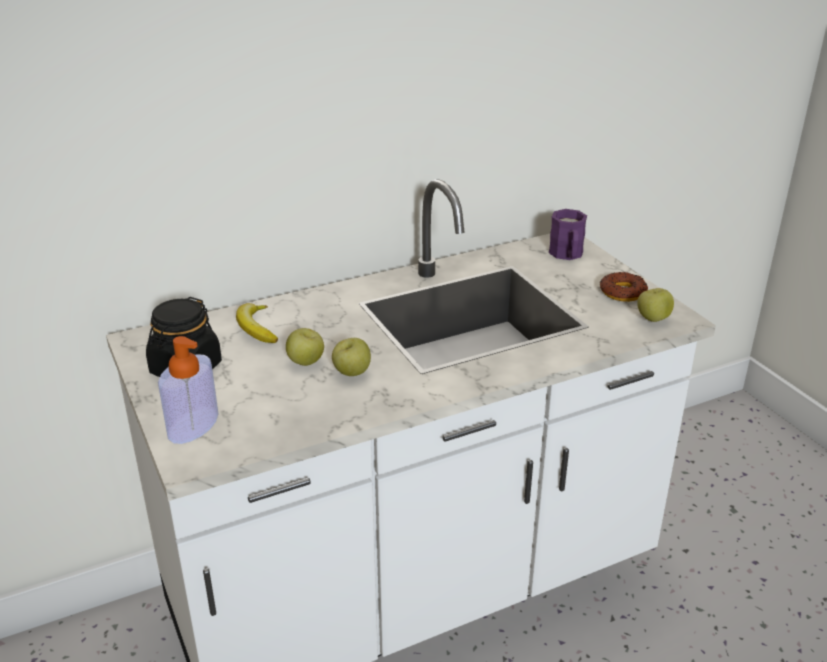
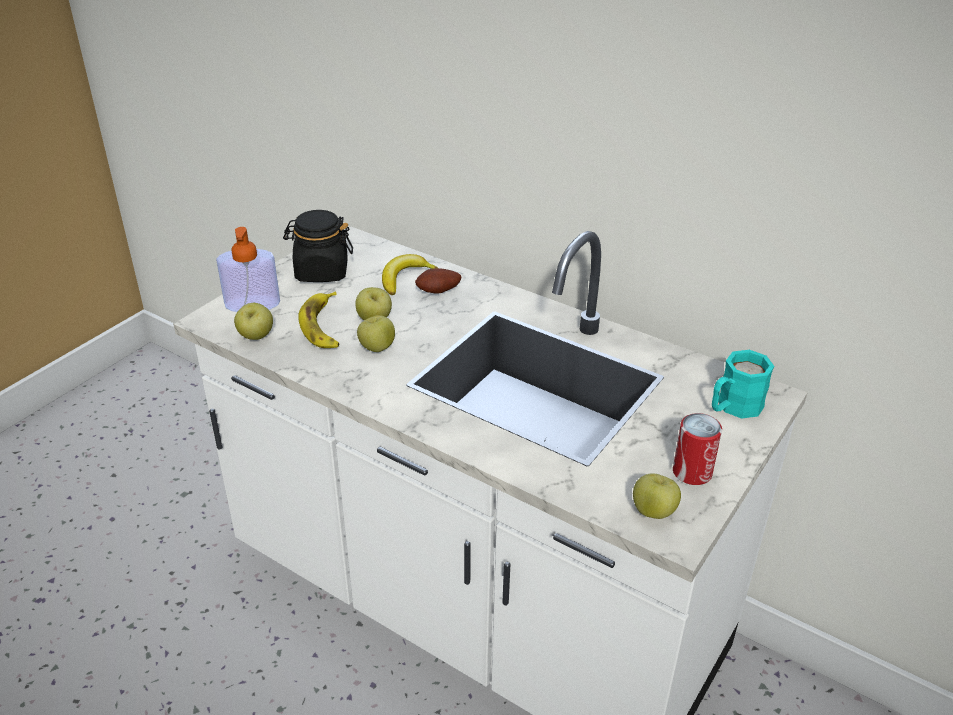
camera: 60 degrees right, 5 degrees up
purple mug [549,209,587,260] -> turquoise mug [712,350,774,419]
donut [599,272,648,302] -> can [673,413,722,485]
none -> apple [234,303,273,340]
none -> banana [298,291,339,348]
none -> potato [415,269,461,294]

